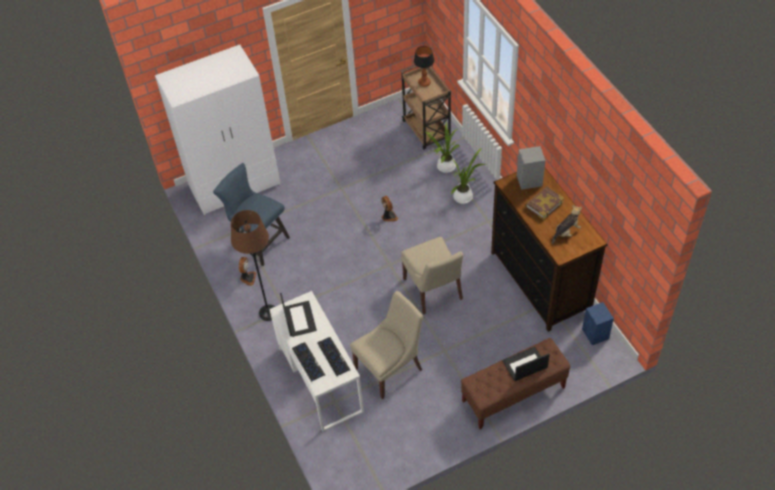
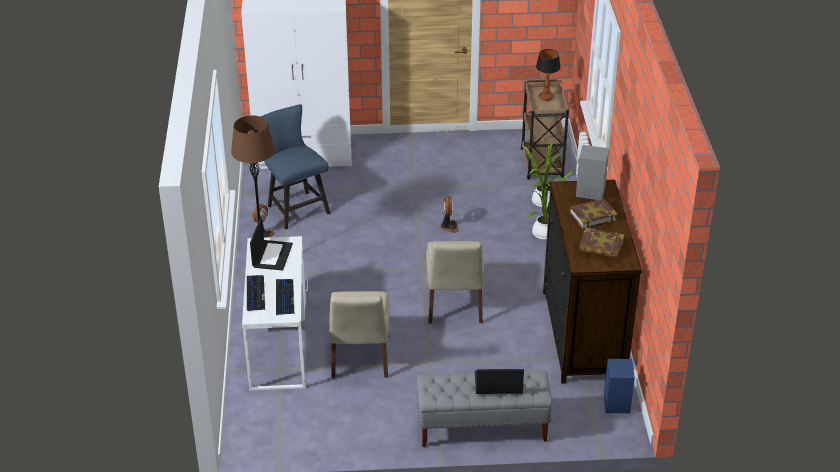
camera: 20 degrees right, 15 degrees down
beige chair [350,291,423,399] -> beige chair turned 105 degrees clockwise [329,291,390,378]
brown bench [461,338,570,429] -> grey bench [417,370,552,447]
plush toy [552,205,582,244] -> book [579,227,624,258]

